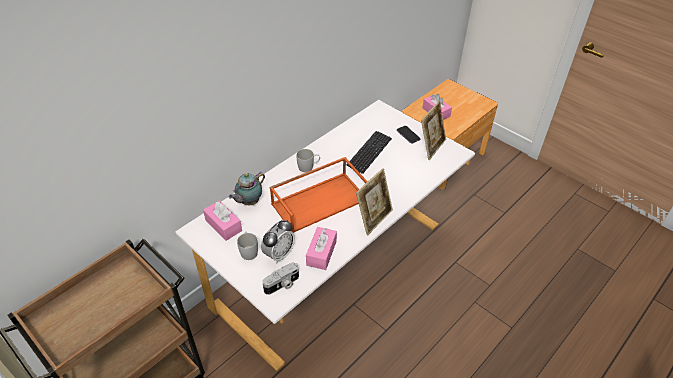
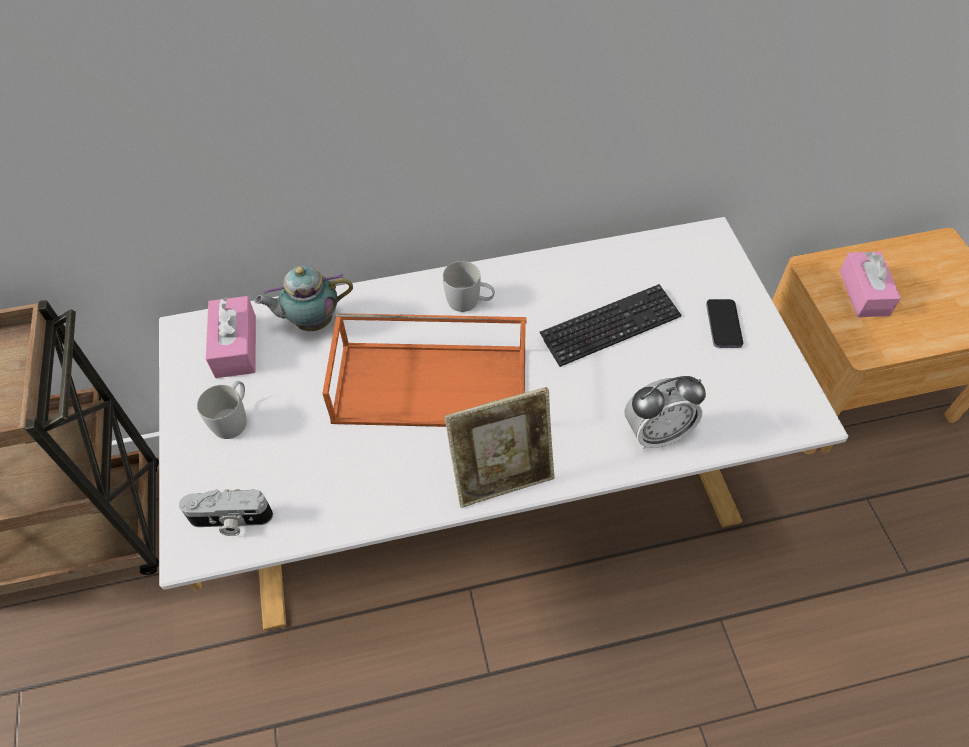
camera: 35 degrees right, 10 degrees up
alarm clock [261,220,295,263] -> alarm clock moved to [624,376,706,449]
pink tissue box [306,227,337,270] -> none
picture frame [421,101,446,160] -> none

